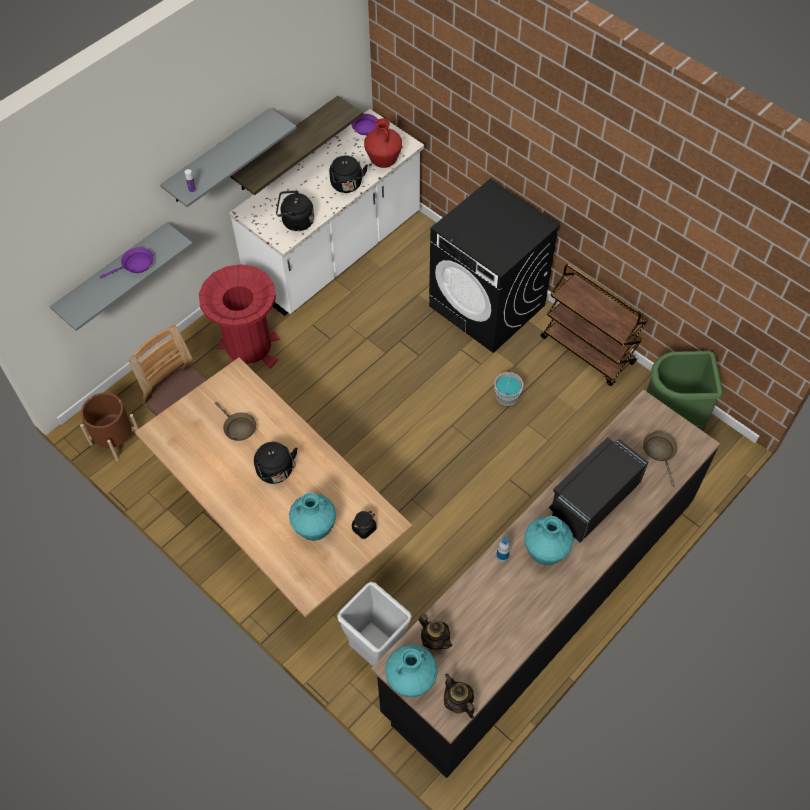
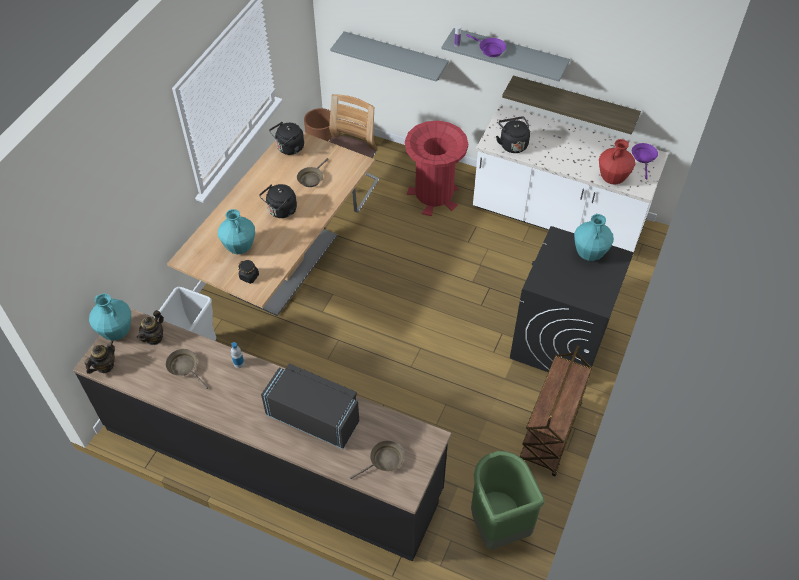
camera: 70 degrees right, 5 degrees down
purple frying pan [99,247,154,279] -> purple frying pan moved to [466,34,506,57]
black kettle [329,156,368,193] -> black kettle moved to [269,122,304,155]
grey bucket [494,369,524,406] -> none
turquoise vase [524,516,574,565] -> turquoise vase moved to [574,214,614,261]
none -> brown frying pan [166,349,208,389]

